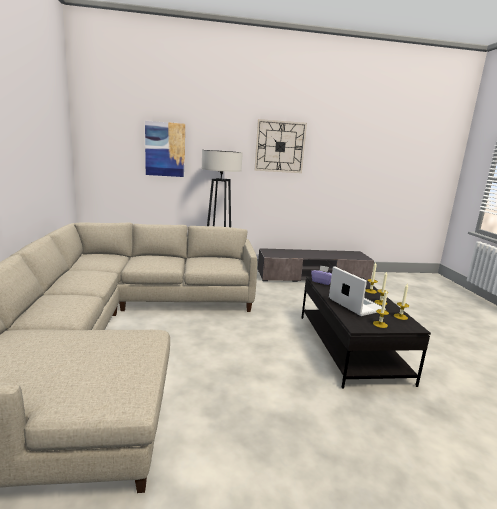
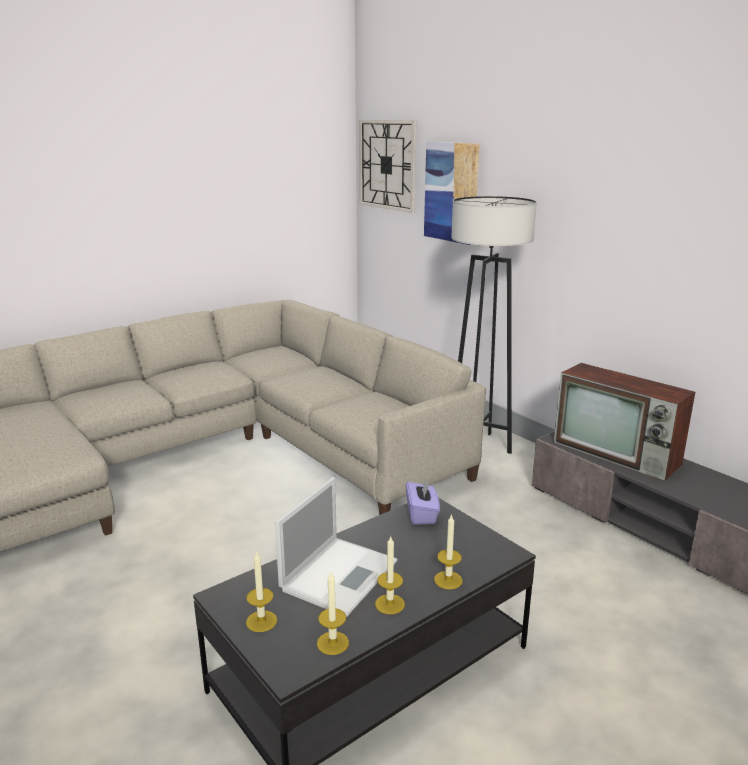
camera: 60 degrees right, 5 degrees up
wall clock [255,119,307,173] -> wall clock moved to [359,120,417,213]
none -> television [554,363,695,481]

